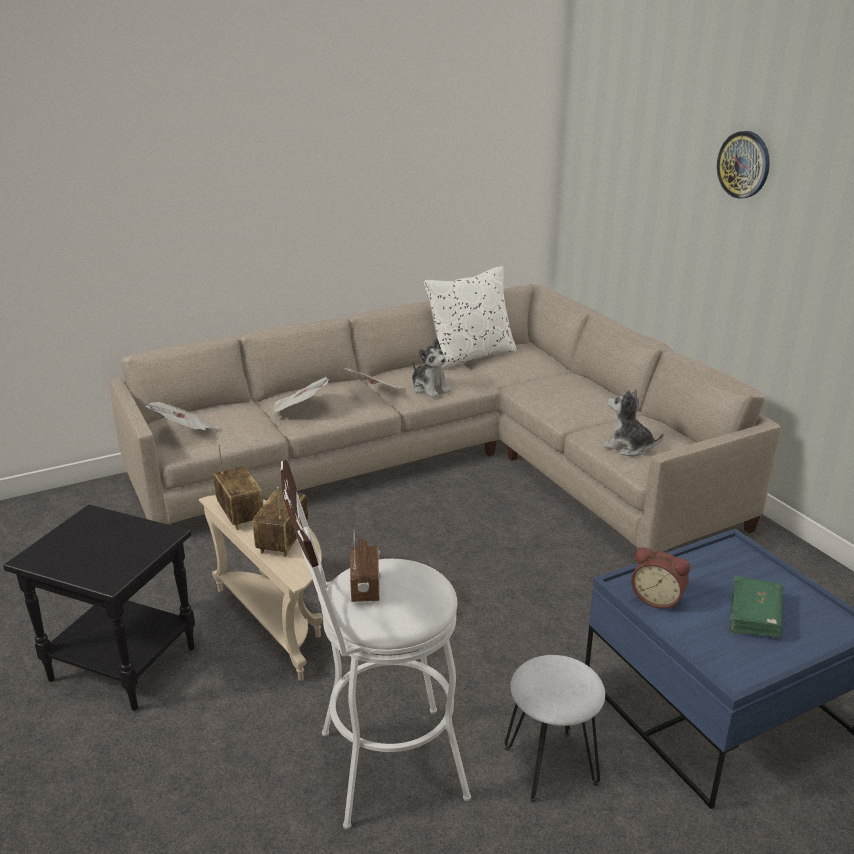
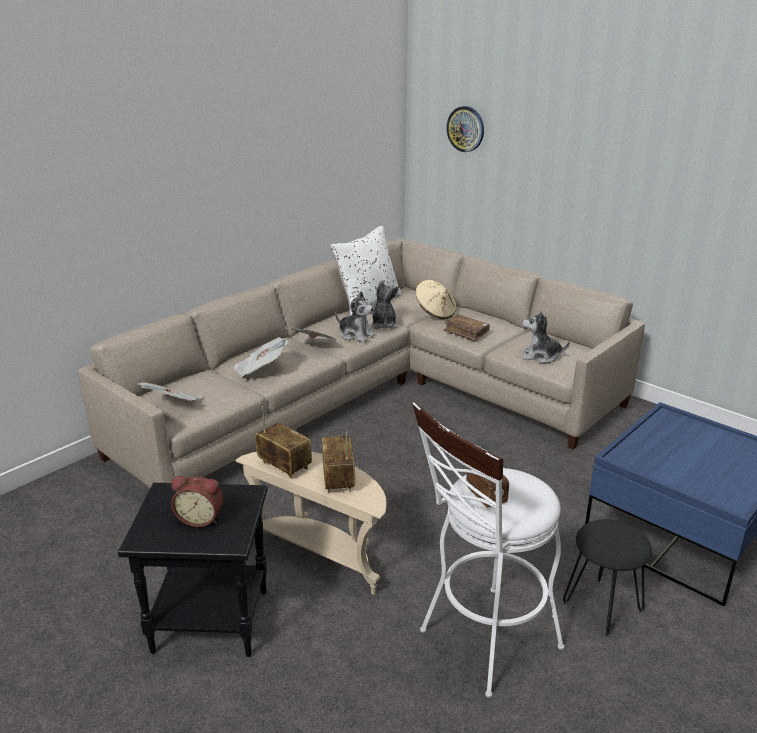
camera: 20 degrees left, 0 degrees up
white stool [505,655,605,803] -> black stool [563,519,652,637]
alarm clock [631,547,690,609] -> alarm clock moved to [171,476,223,527]
wall clock [717,131,770,199] -> wall clock moved to [446,106,484,152]
green book [729,576,783,637] -> none
none -> plush toy [370,280,399,329]
none -> beige hat [415,280,457,319]
none -> brown book [444,314,490,342]

